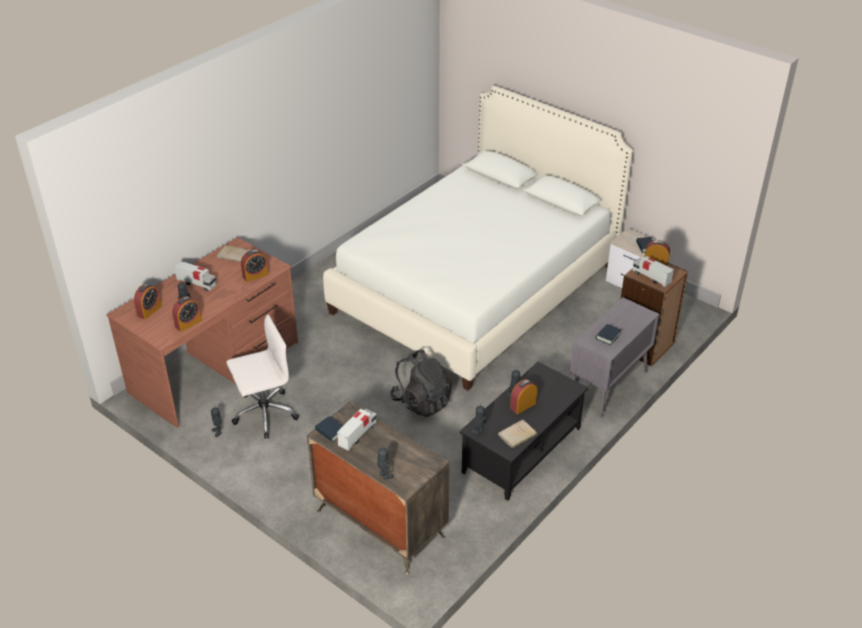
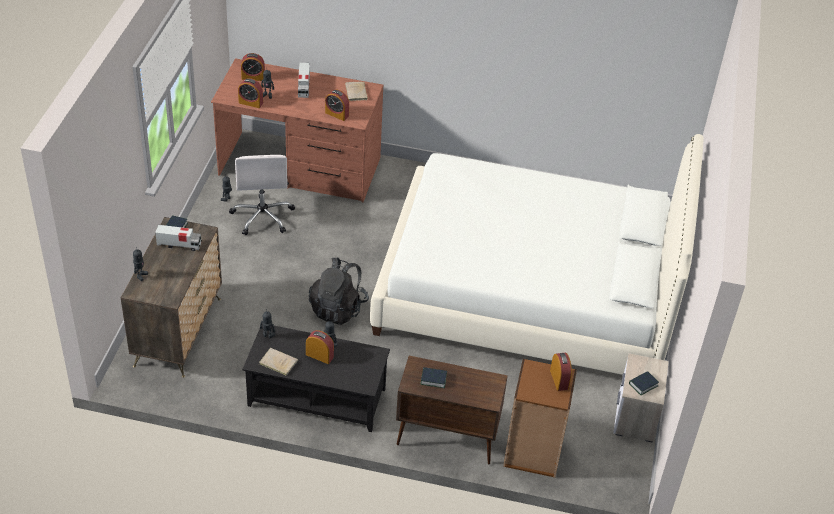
camera: 60 degrees right, 5 degrees up
white office chair [226,314,299,439] -> white office chair turned 45 degrees clockwise [229,155,295,235]
grey cabinet [570,297,660,418] -> brown cabinet [396,356,508,464]
toy truck [633,256,674,287] -> none

